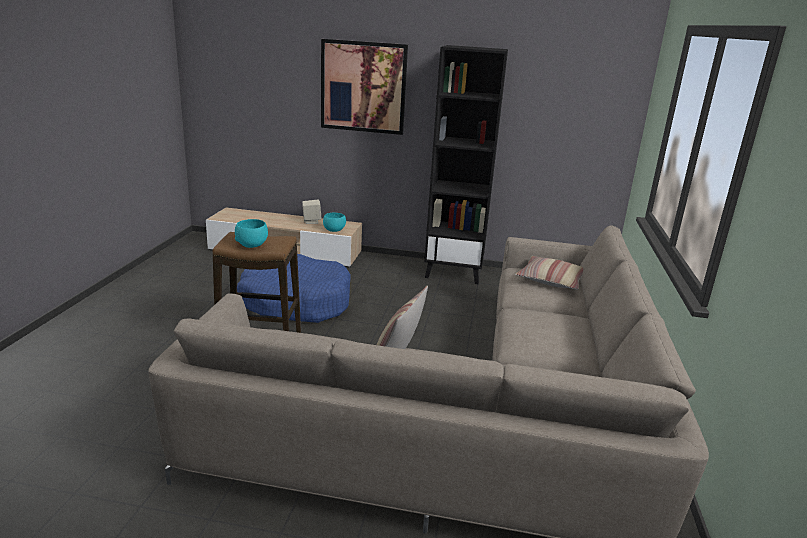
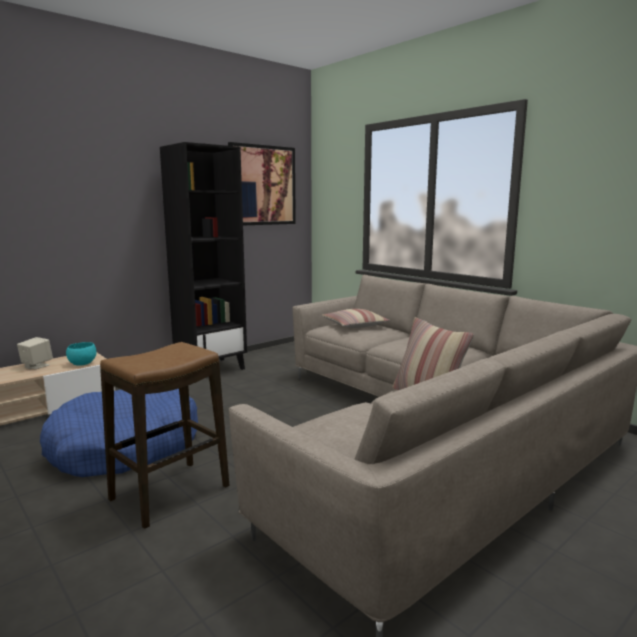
camera: 50 degrees left, 10 degrees down
turquoise bowl [234,219,268,248] -> none
picture [321,39,408,135] -> picture moved to [228,142,296,225]

